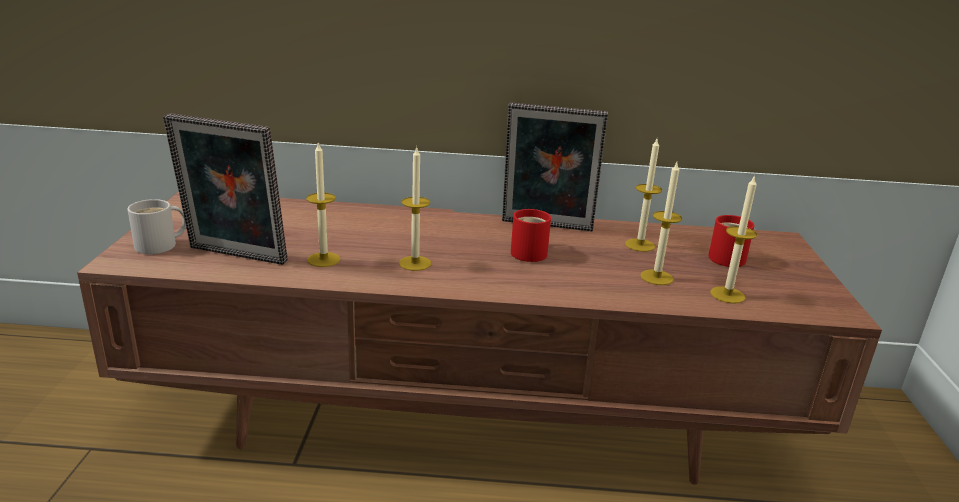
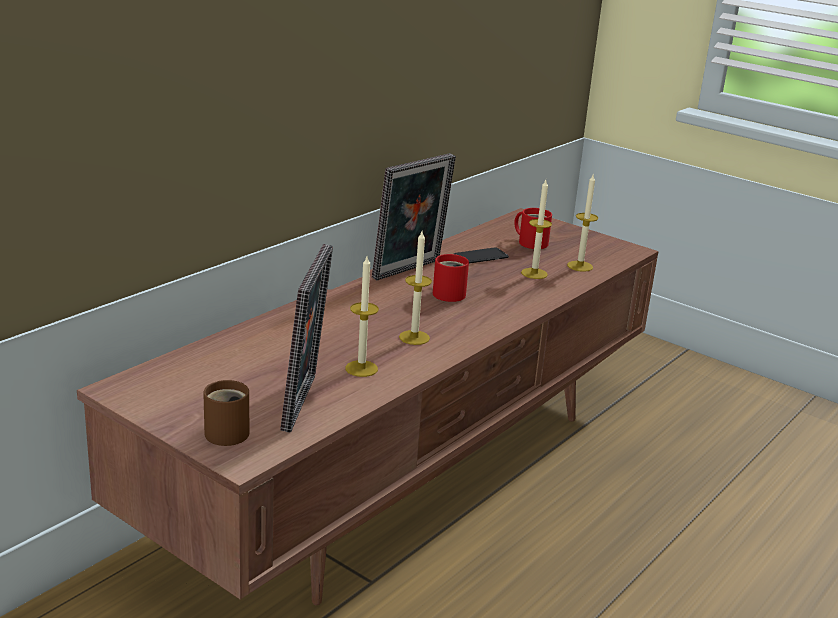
camera: 55 degrees left, 0 degrees up
white mug [128,199,186,254] -> brown mug [203,380,249,446]
picture frame [163,113,288,265] -> picture frame turned 45 degrees counterclockwise [280,244,333,433]
candle [625,139,662,252] -> phone [454,247,509,264]

